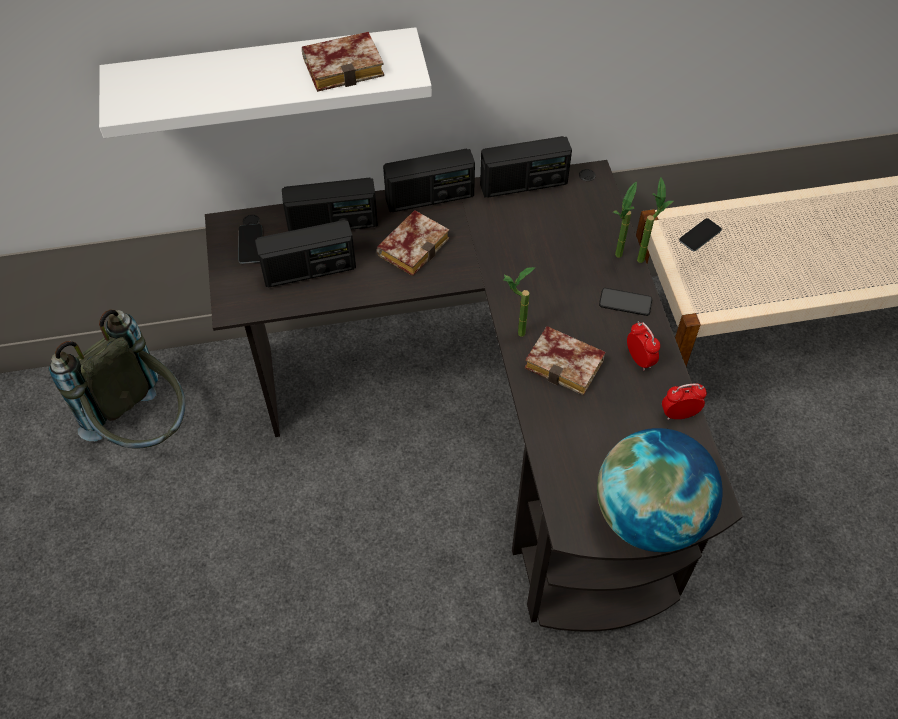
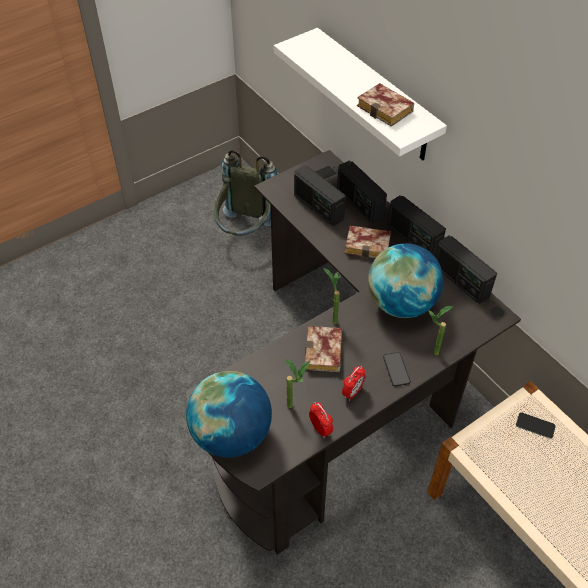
camera: 65 degrees right, 5 degrees down
potted plant [637,177,673,263] -> potted plant moved to [285,359,310,408]
none -> globe [368,243,443,318]

